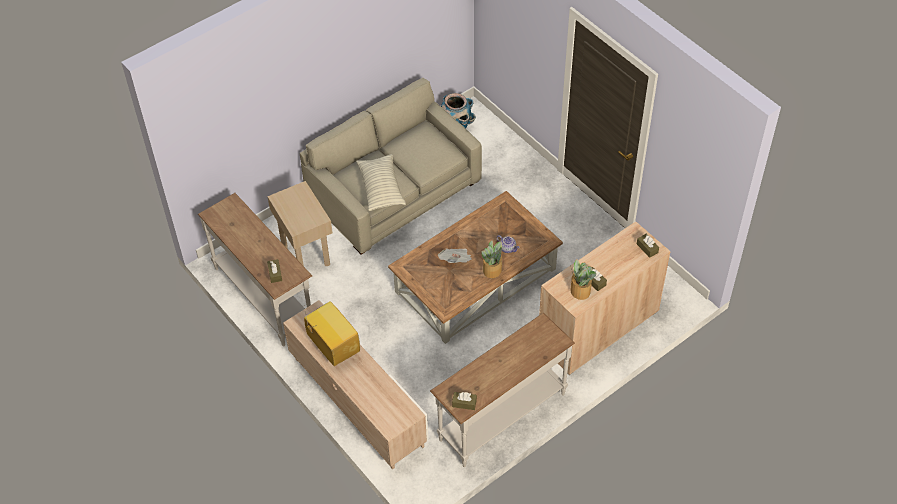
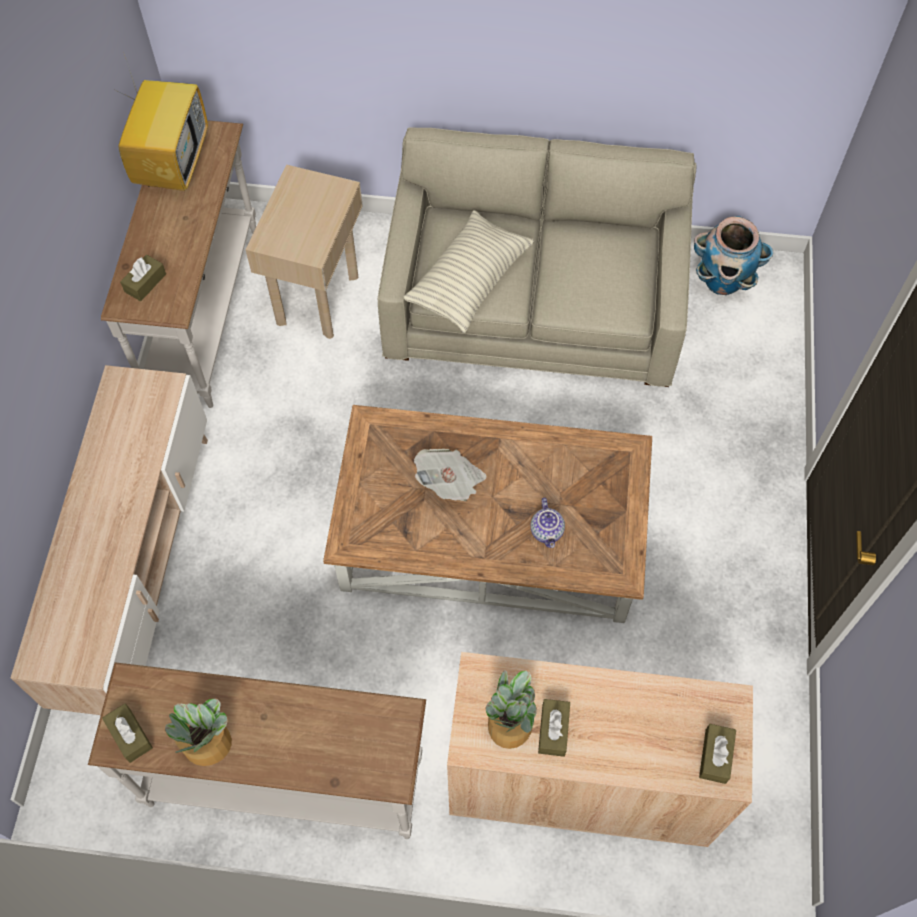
camera: 45 degrees right, 10 degrees up
television [304,301,360,366] -> television moved to [118,54,208,191]
potted plant [482,240,502,278] -> potted plant moved to [165,699,232,766]

